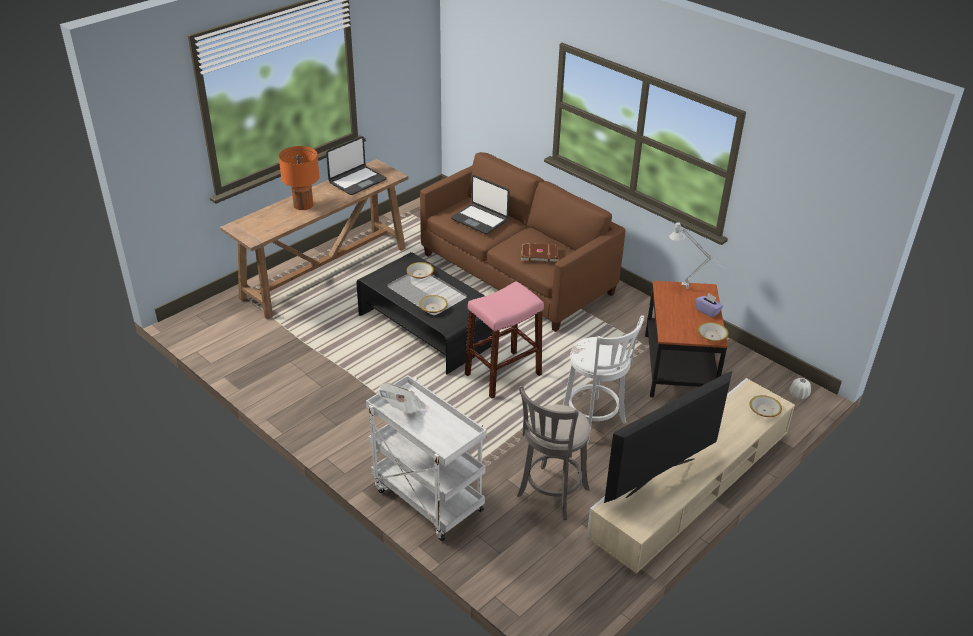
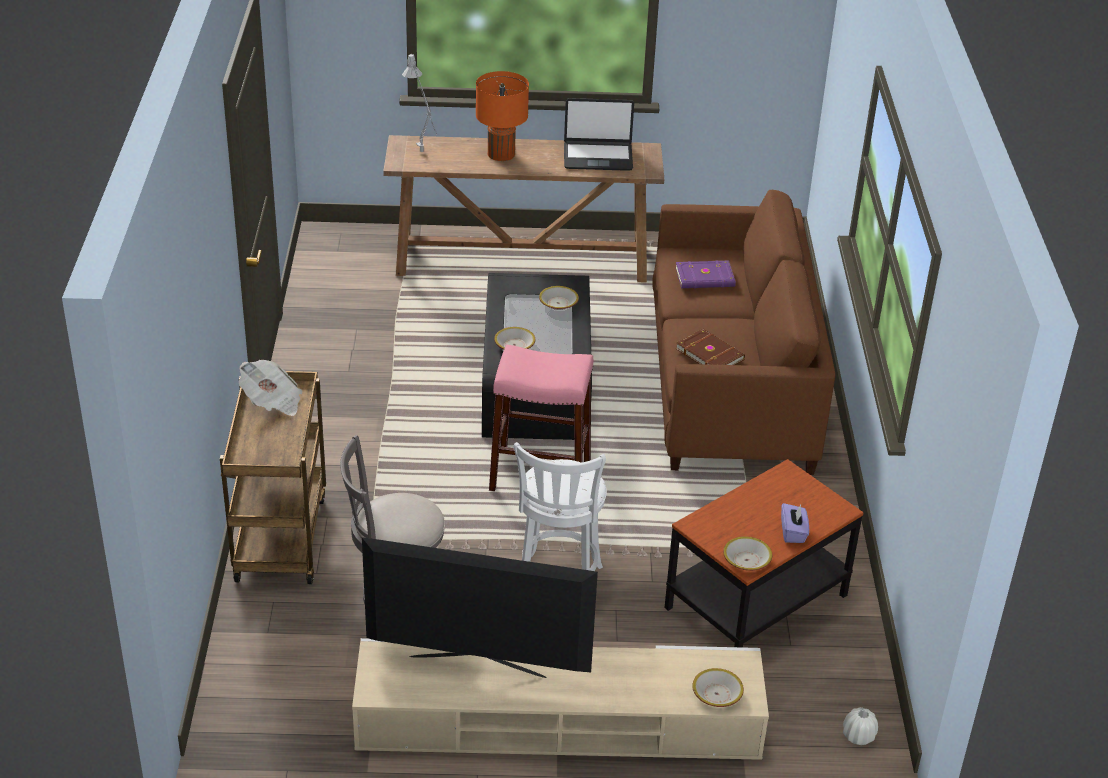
camera: 45 degrees right, 0 degrees up
white cart [366,375,487,541] -> brown cart [220,371,326,584]
laptop [451,175,510,234] -> purple book [675,261,736,288]
grey table lamp [669,222,724,289] -> grey table lamp moved to [402,54,437,152]

